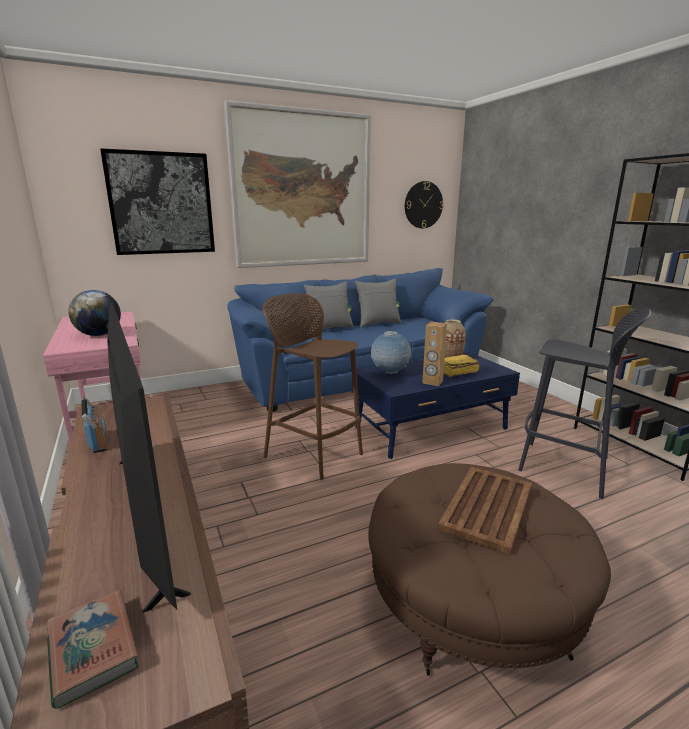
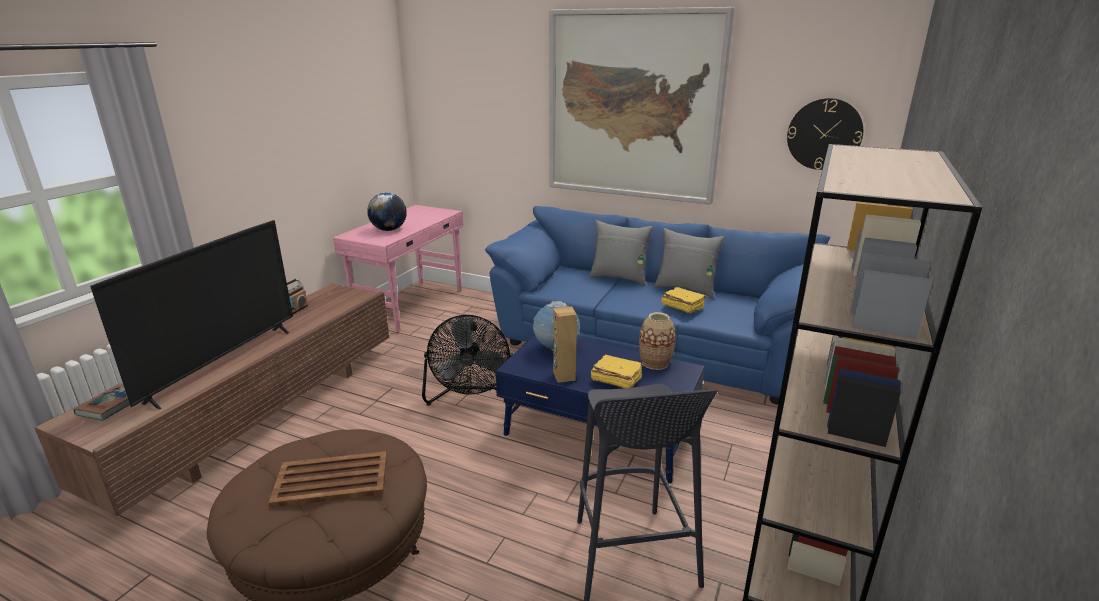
camera: 50 degrees right, 5 degrees up
picture [100,148,215,255] -> none
brown stool [263,293,363,480] -> black fan [422,315,514,406]
none -> yellow book [662,287,706,313]

